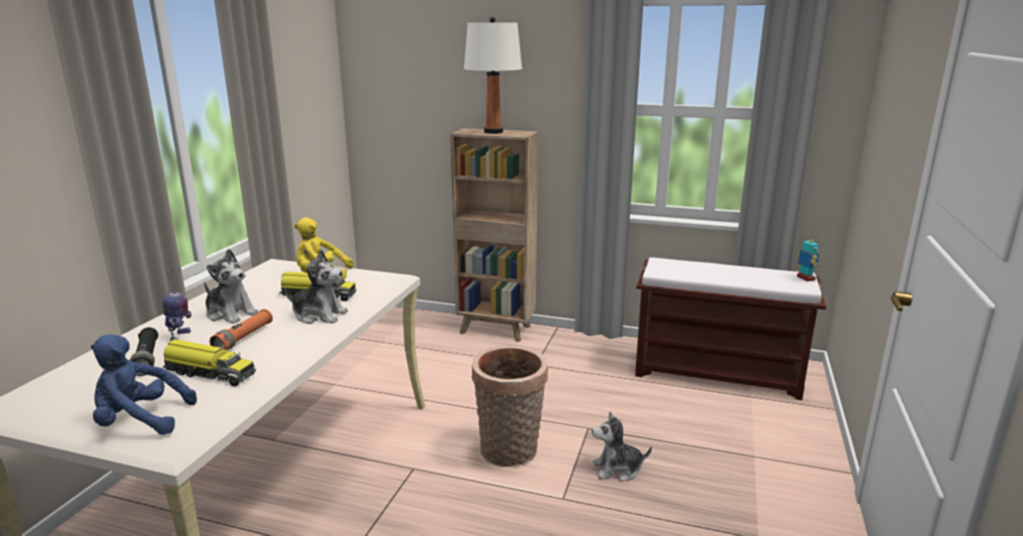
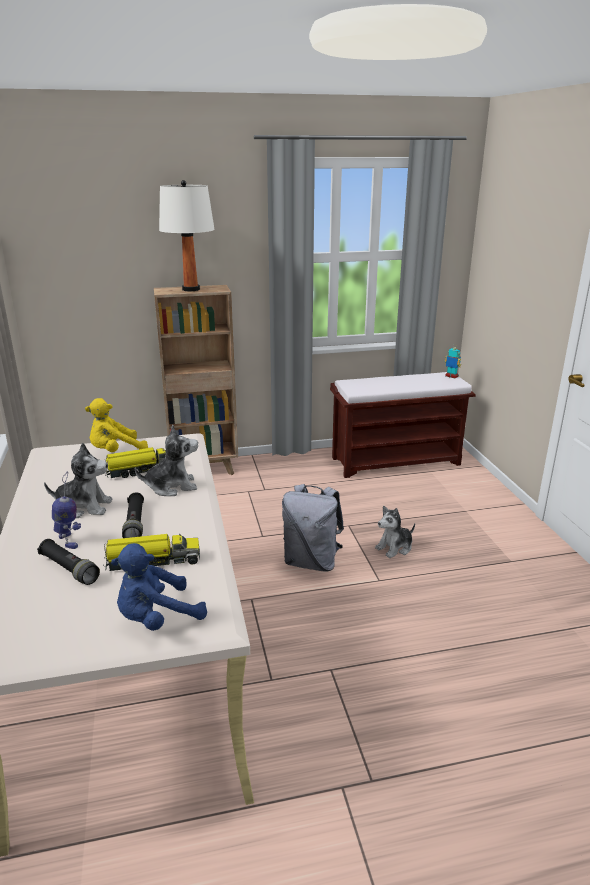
camera: 30 degrees left, 5 degrees up
orange flashlight [210,309,273,350] -> black flashlight [122,493,144,538]
basket [472,345,548,467] -> grey backpack [282,484,344,571]

